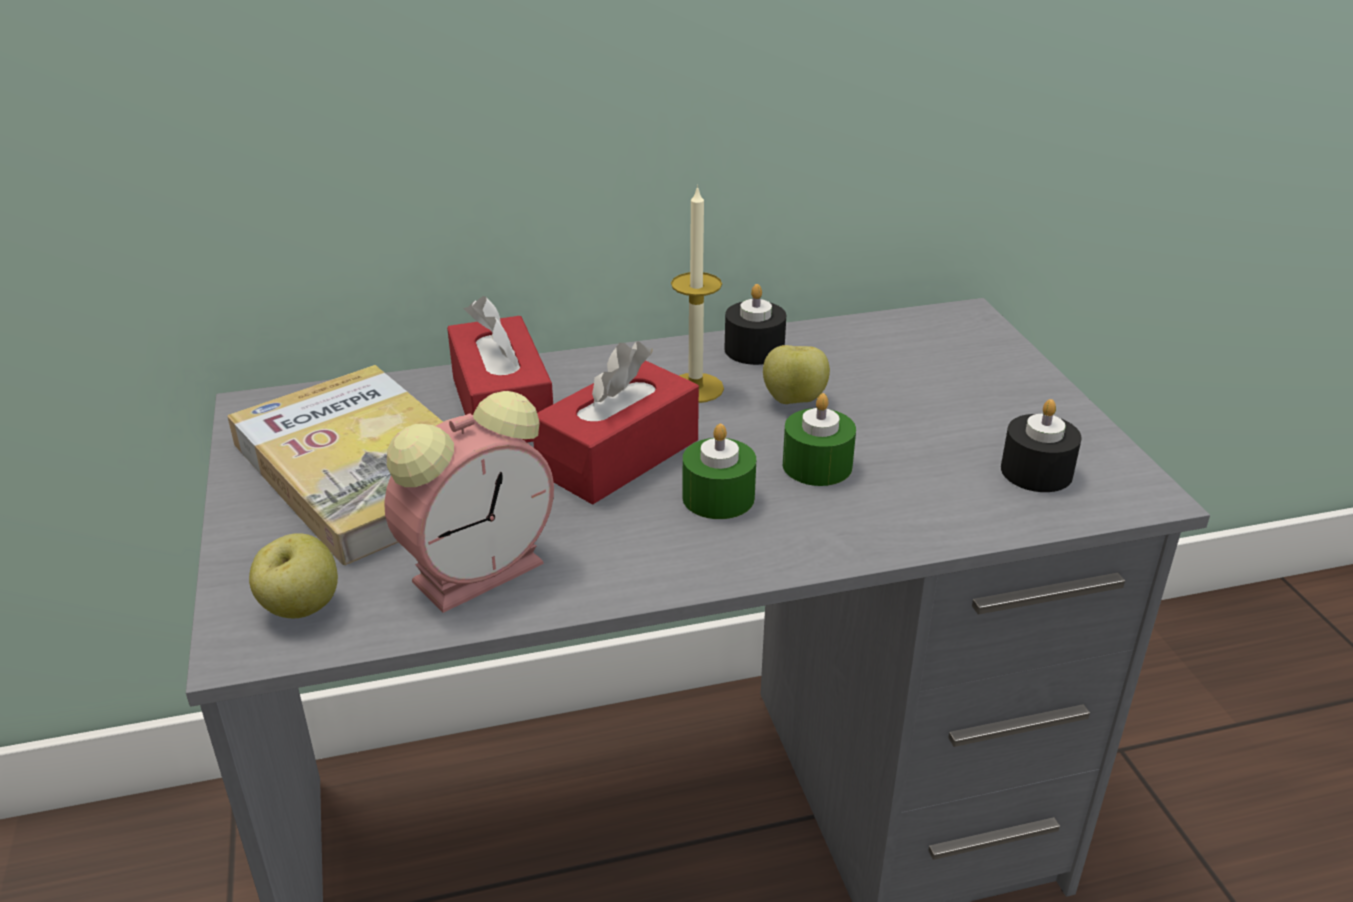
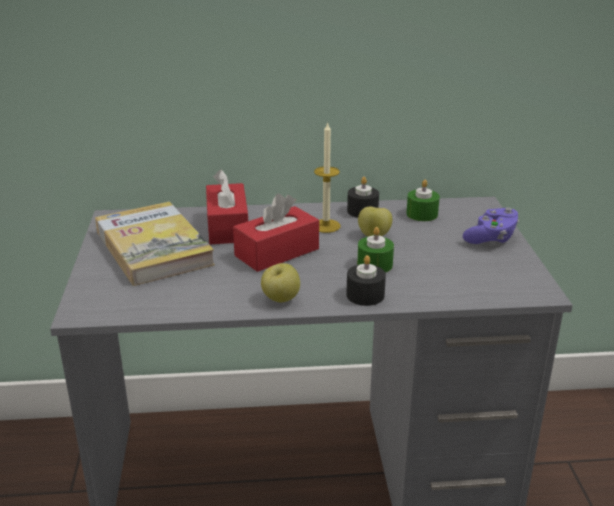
camera: 10 degrees right, 5 degrees down
apple [249,533,338,618] -> apple moved to [261,263,300,302]
alarm clock [384,391,554,613] -> none
green candle [683,424,756,519] -> green candle moved to [406,180,440,221]
black candle [1001,399,1082,492] -> black candle moved to [346,255,386,306]
none -> purple game controller [463,207,519,244]

